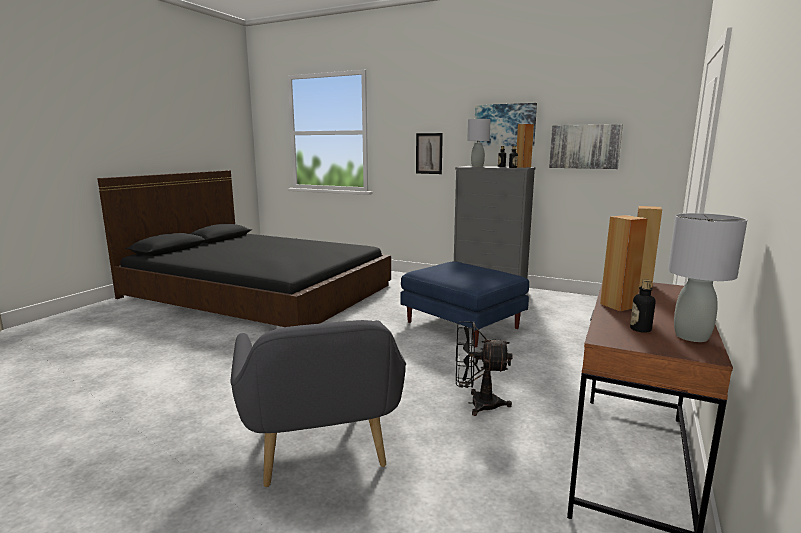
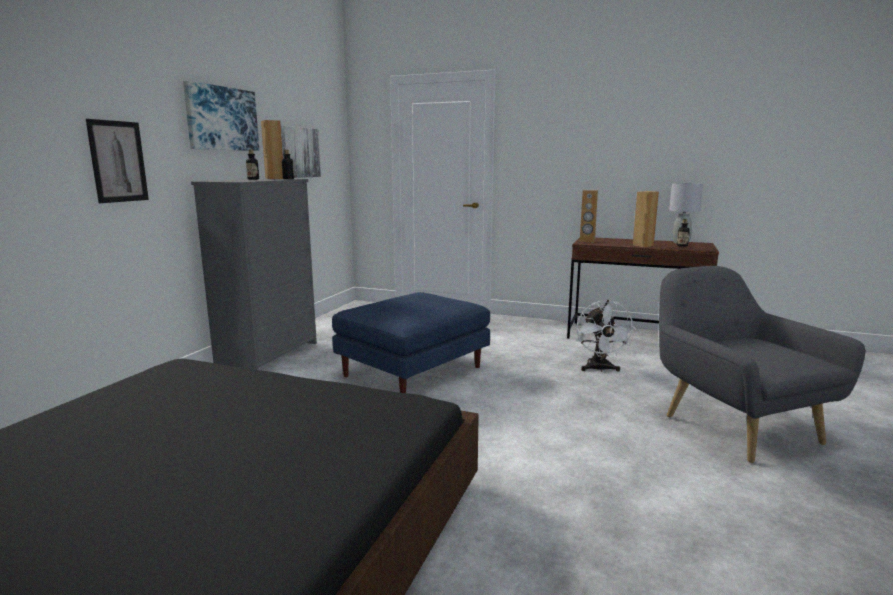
camera: 95 degrees left, 0 degrees up
grey armchair [231,320,406,487] -> grey armchair turned 90 degrees counterclockwise [659,266,866,463]
black fan [456,321,512,416] -> white fan [577,300,636,372]
grey table lamp [467,119,491,167] -> none

